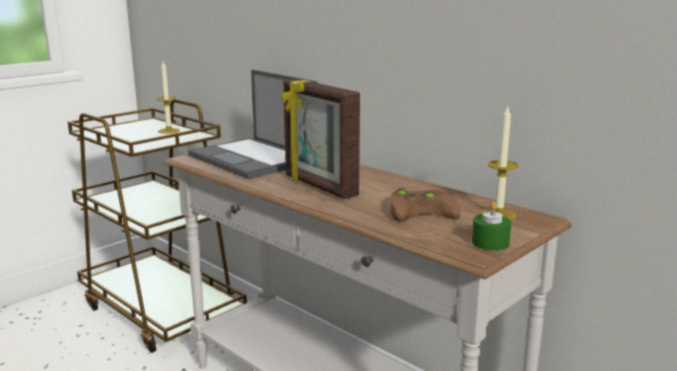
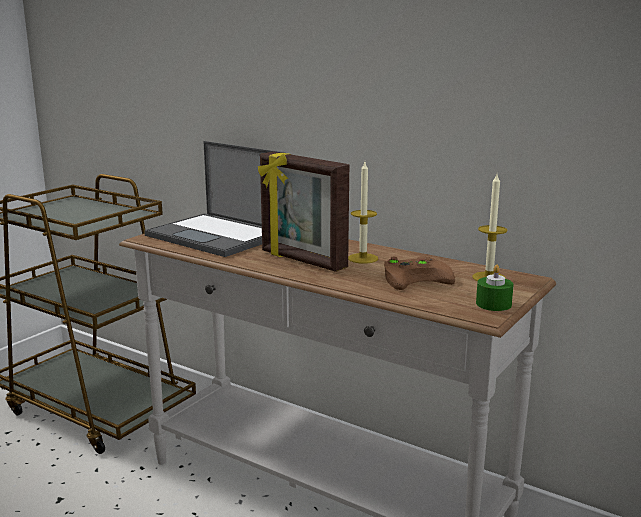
camera: 10 degrees left, 0 degrees up
candle [157,62,180,134] -> candle moved to [348,162,378,264]

